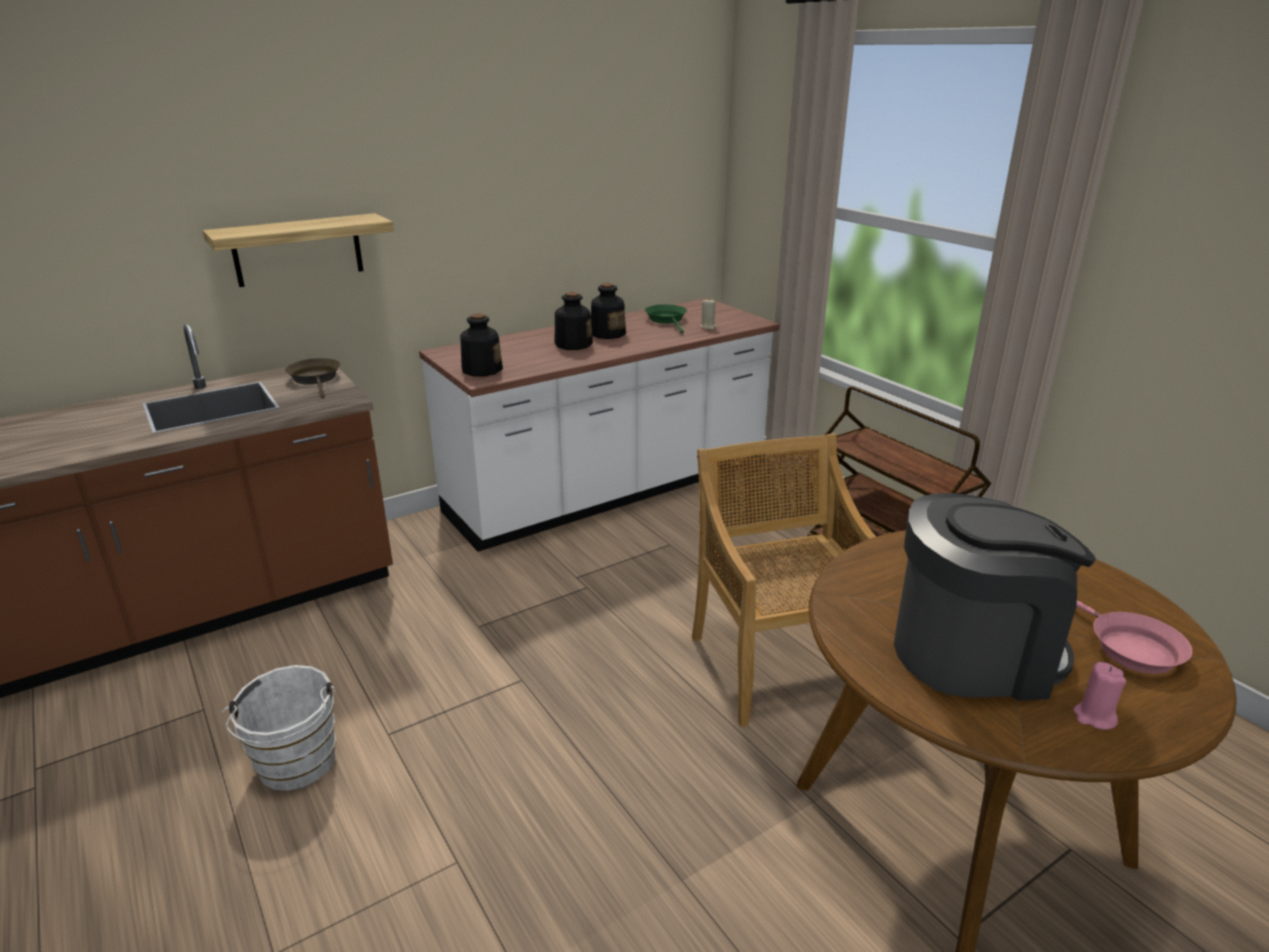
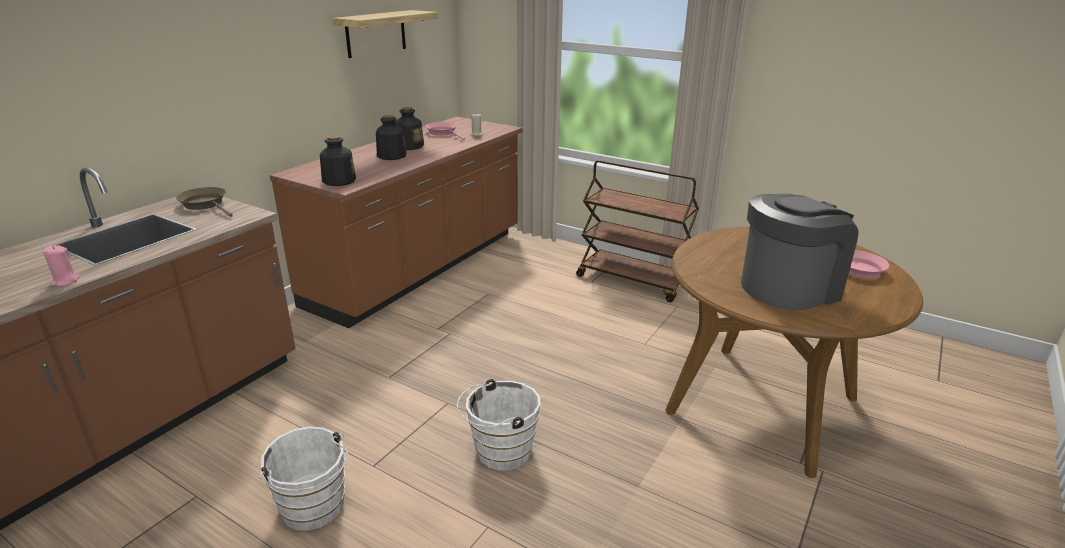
camera: 25 degrees left, 0 degrees up
shelf [203,213,394,287] -> shelf moved to [333,10,438,58]
white counter [419,298,780,552] -> brown counter [269,117,523,328]
green frying pan [645,304,687,334] -> pink frying pan [425,122,465,140]
beige chair [692,433,876,727] -> none
pink candle [1073,662,1126,730] -> pink candle moved to [43,245,80,286]
none -> white bucket [457,379,541,470]

